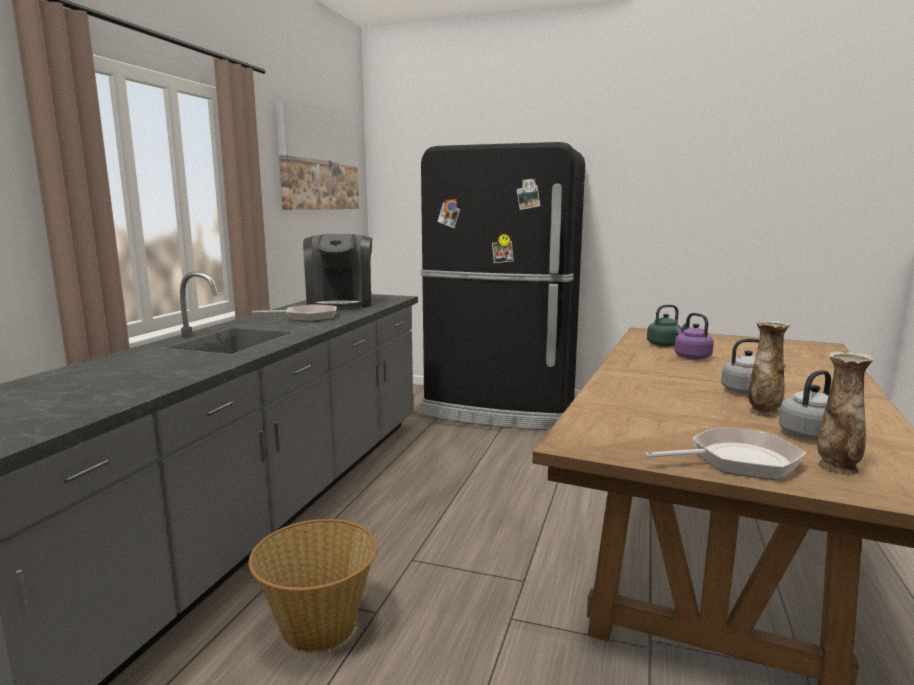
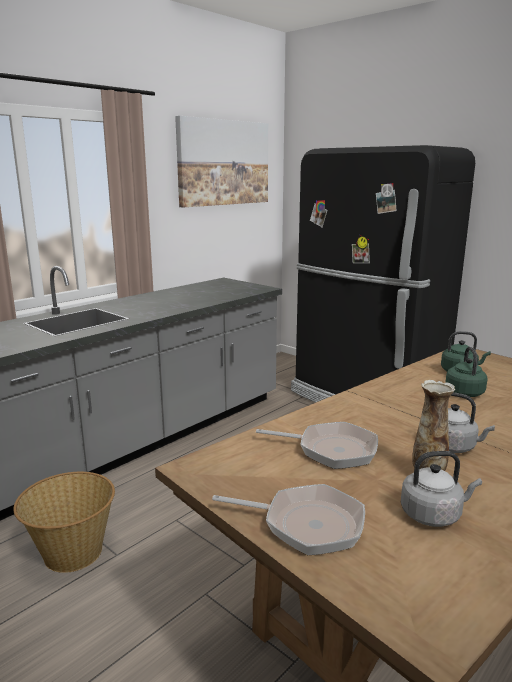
camera: 25 degrees right, 5 degrees up
frying pan [252,304,337,321] -> frying pan moved to [256,422,378,469]
coffee machine [303,234,372,310] -> none
purple kettle [674,313,714,360] -> green kettle [445,347,488,397]
vase [817,351,875,475] -> none

